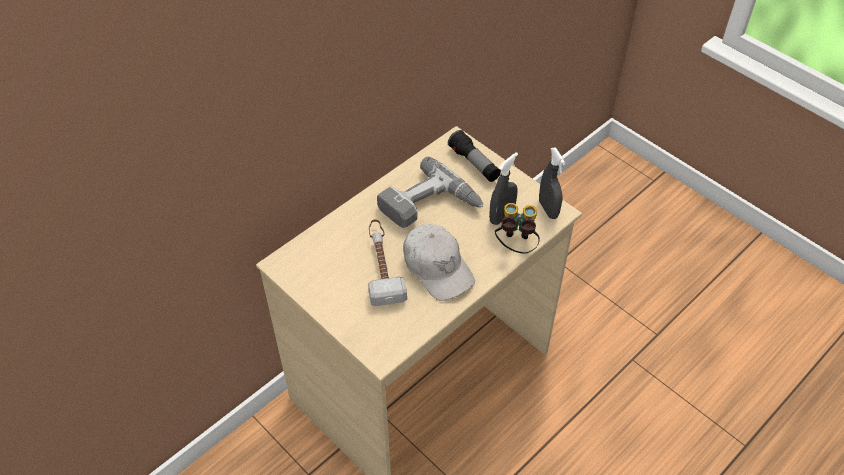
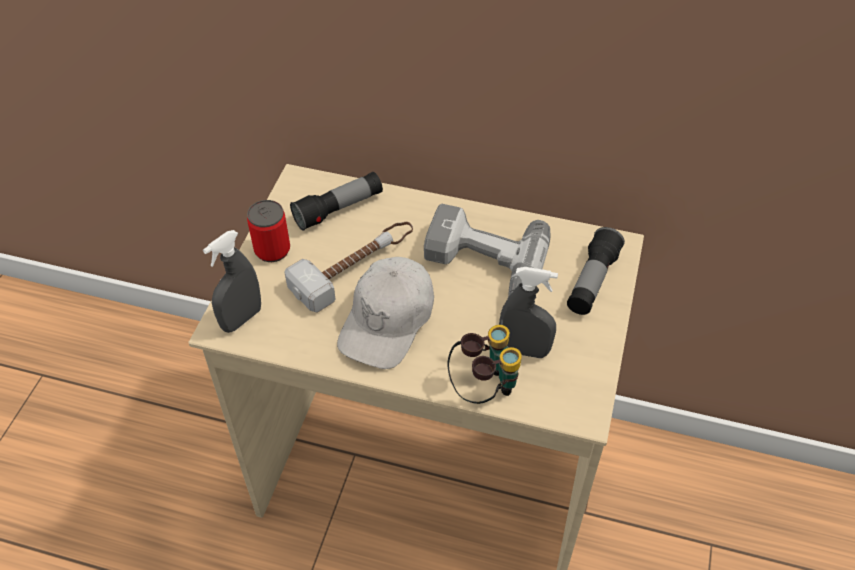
camera: 60 degrees right, 0 degrees up
grey spray bottle [539,147,565,219] -> grey spray bottle moved to [203,230,261,333]
none -> can [247,200,290,262]
none -> flashlight [290,172,383,231]

